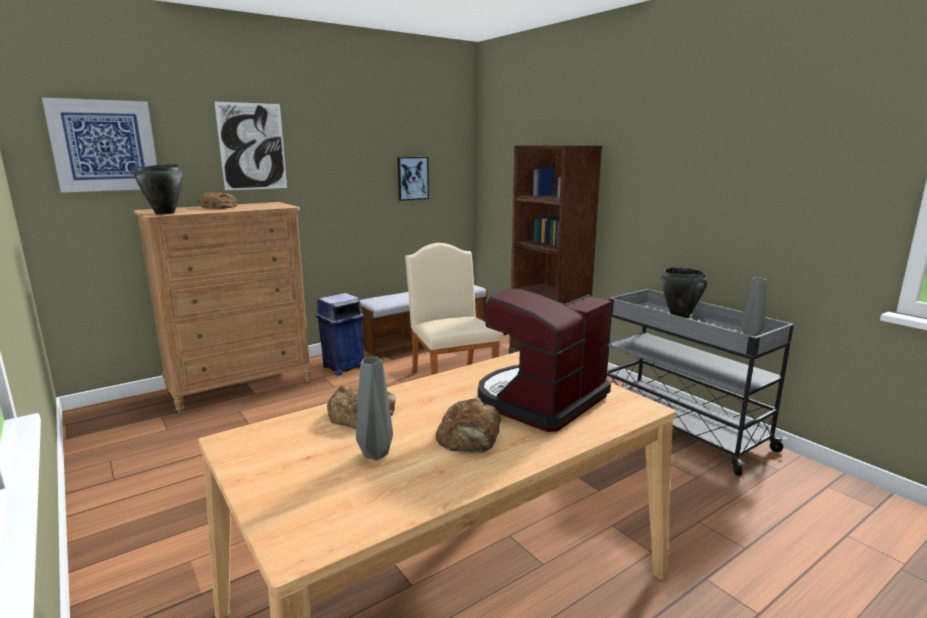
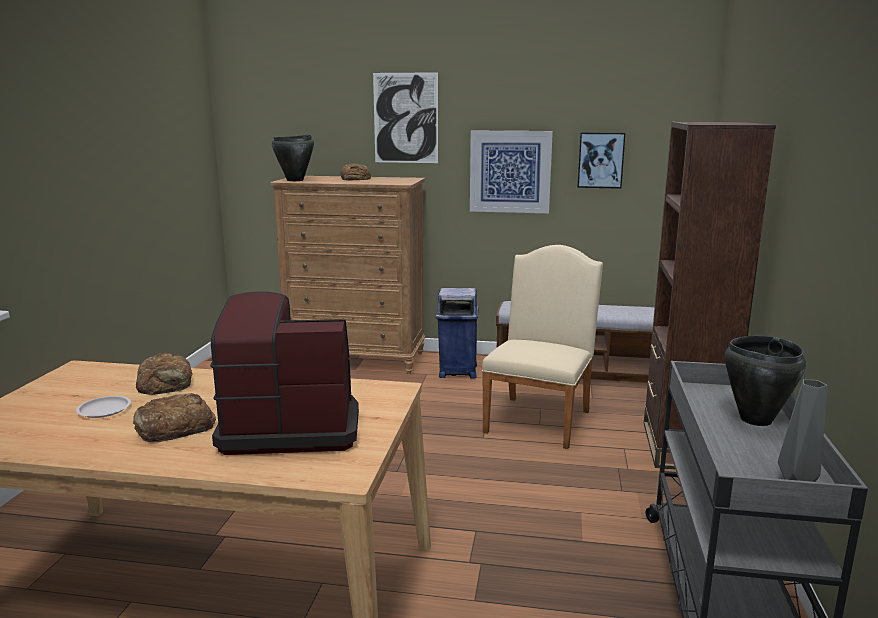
camera: 45 degrees right, 0 degrees up
picture [42,97,157,193] -> picture moved to [470,131,553,213]
grey vase [356,357,393,460] -> white plate [76,396,131,418]

